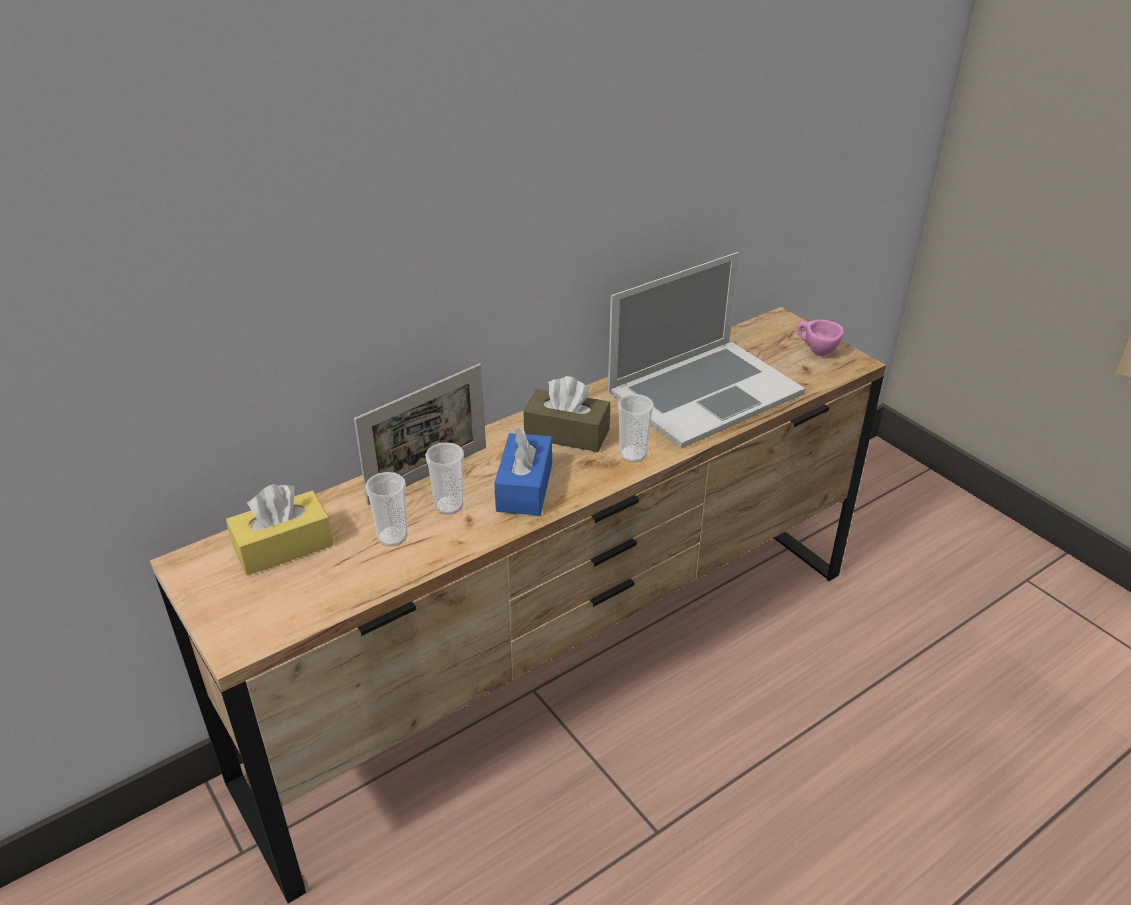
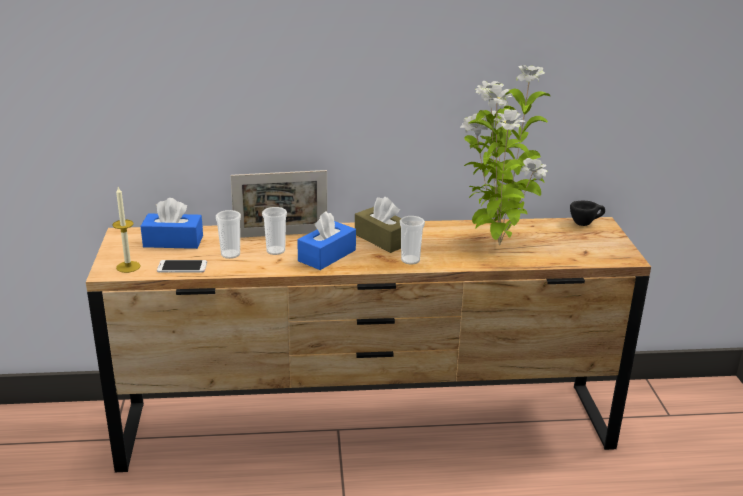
camera: 30 degrees right, 10 degrees down
yellow tissue box [226,484,334,576] -> blue tissue box [141,198,203,249]
laptop [608,252,805,449] -> potted plant [460,65,550,245]
pink cup [796,320,844,356] -> none
none -> candle [112,187,140,273]
none -> phone [157,260,207,273]
none -> black cup [570,200,605,226]

